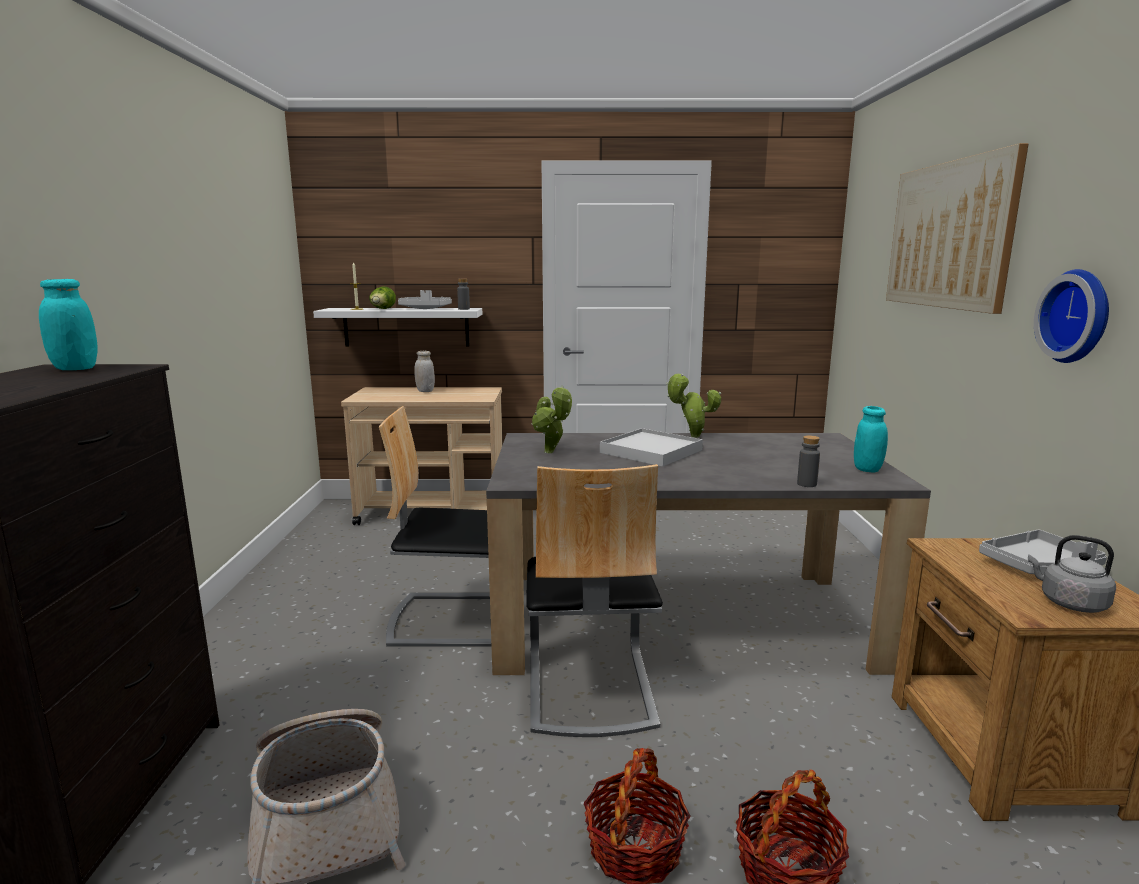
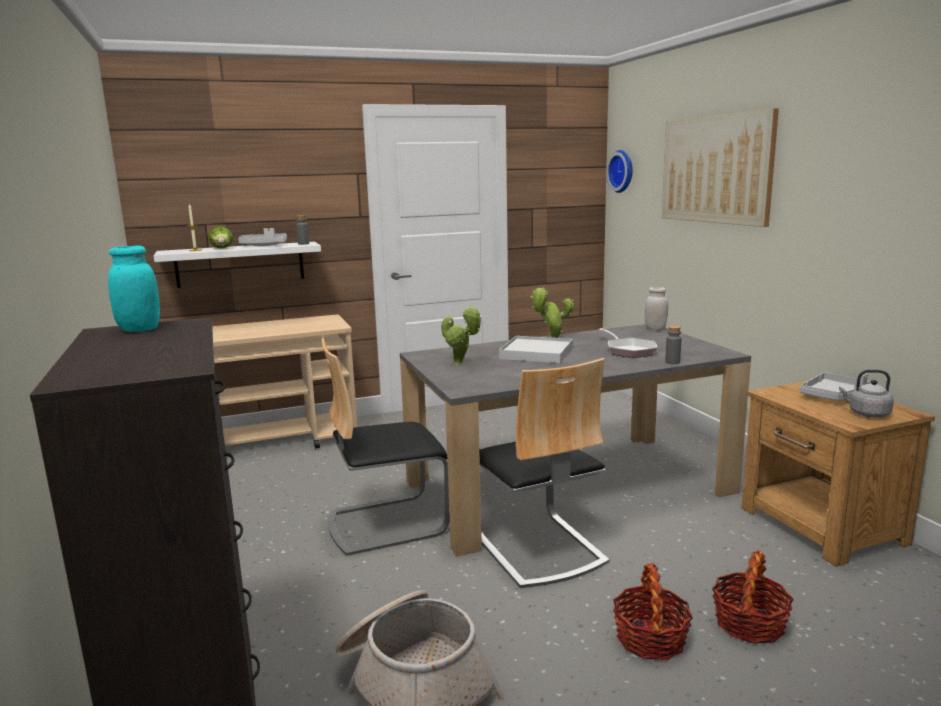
camera: 20 degrees left, 0 degrees up
white jar [414,351,435,392] -> white jar moved to [645,287,668,330]
turquoise jar [854,406,888,473] -> none
wall clock [1034,269,1109,363] -> wall clock moved to [606,150,633,193]
none -> frying pan [598,328,657,358]

